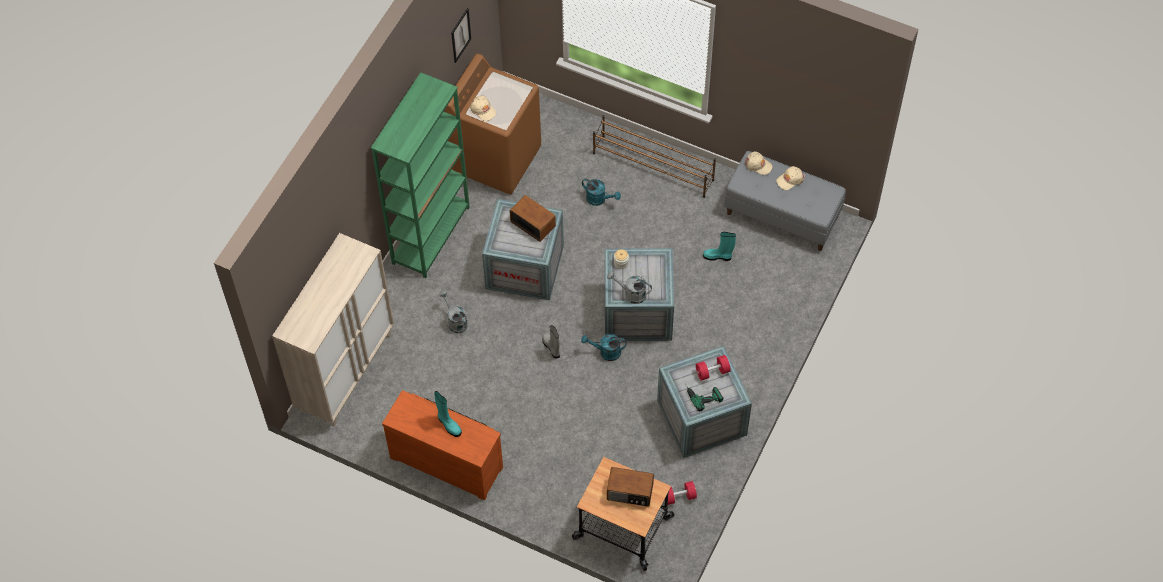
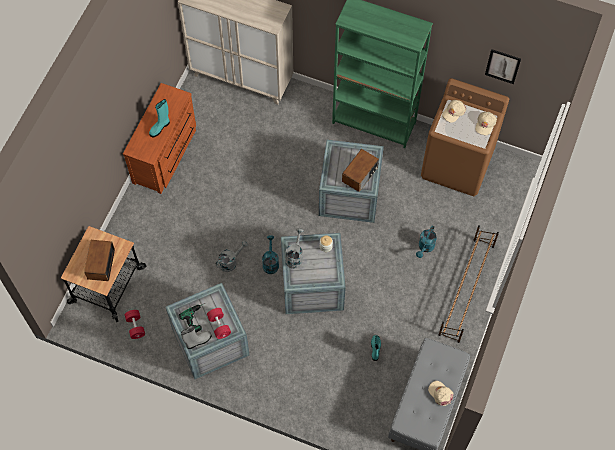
camera: 85 degrees right, 5 degrees up
grey watering can [440,291,468,333] -> grey watering can moved to [216,241,248,272]
grey boot [542,325,560,359] -> grey boot moved to [181,325,212,349]
beige cap [745,151,773,175] -> beige cap moved to [475,112,497,135]

